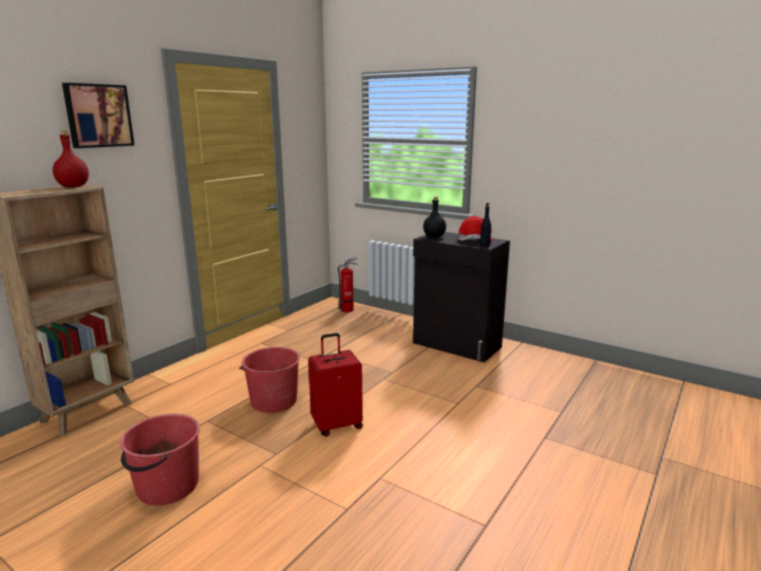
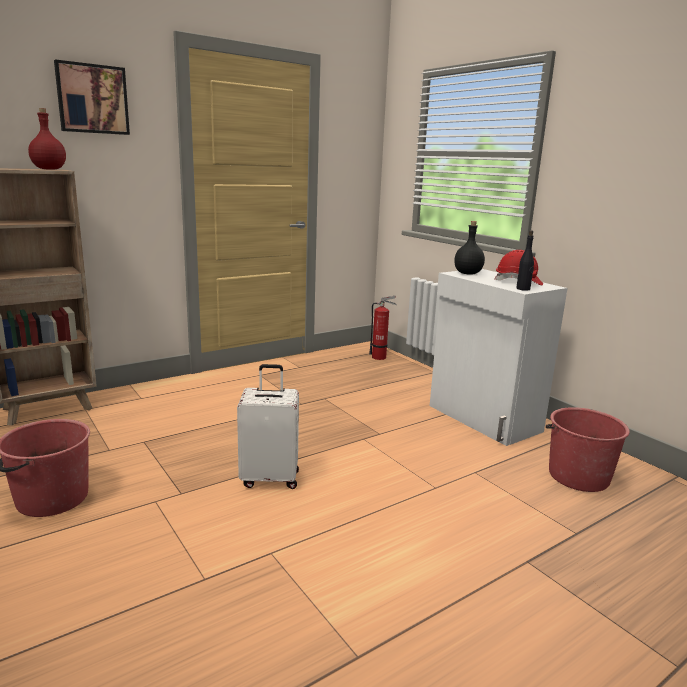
camera: 20 degrees right, 0 degrees up
red bucket [239,347,300,413] -> red bucket moved to [546,407,630,492]
red suitcase [308,333,363,436] -> white suitcase [237,364,299,489]
black cabinet [413,232,510,362] -> white cabinet [430,269,568,446]

